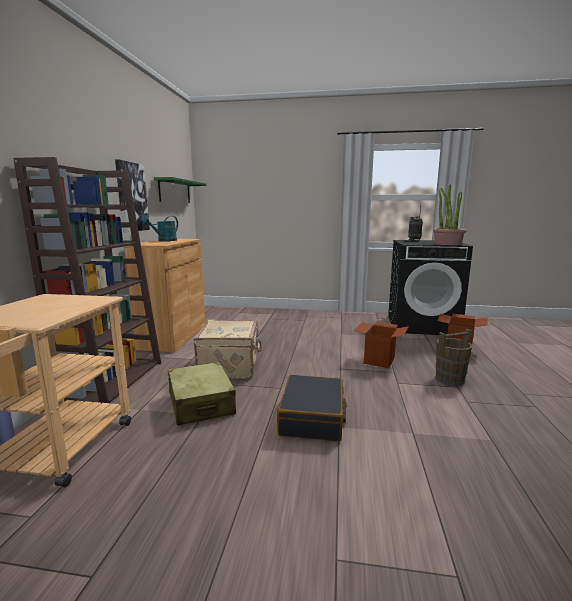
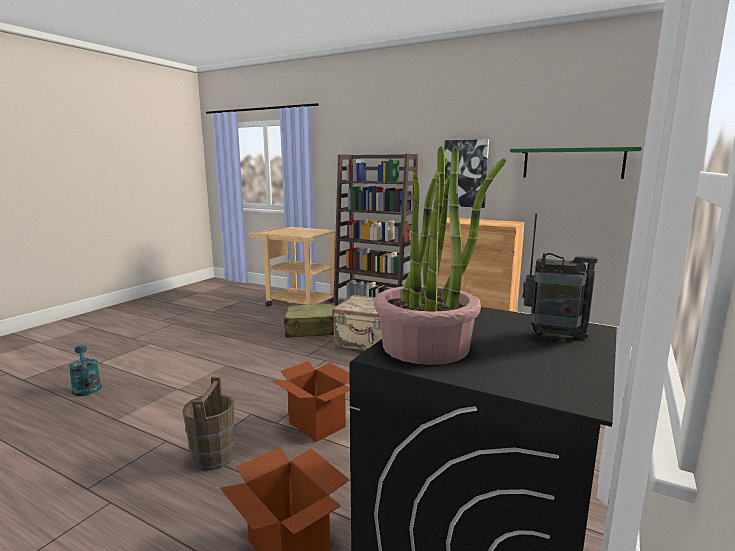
camera: 110 degrees right, 0 degrees up
turquoise watering can [142,216,178,241] -> turquoise watering can moved to [68,345,101,396]
black suitcase [277,375,347,442] -> none

